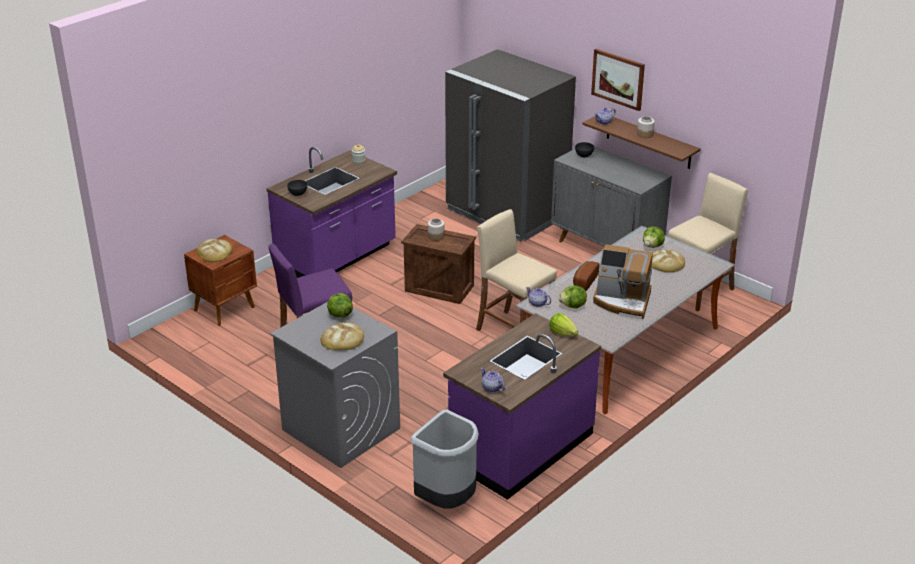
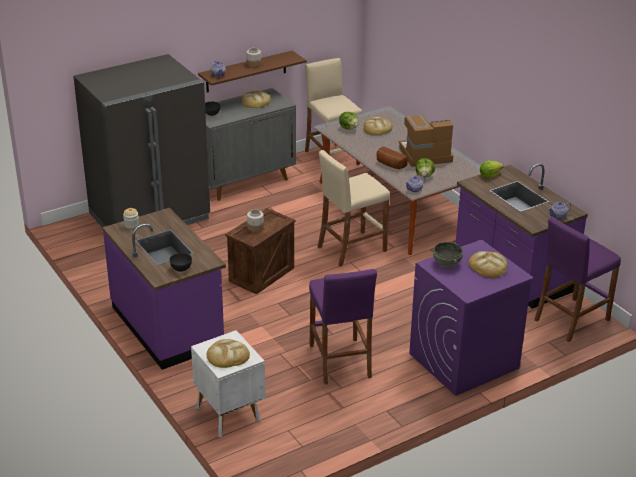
camera: 75 degrees left, 0 degrees up
brown nightstand [184,235,257,326] -> white nightstand [191,330,265,437]
grey washing machine [270,302,400,468] -> purple washing machine [409,240,534,396]
lettuce [327,293,353,318] -> grey bowl [433,242,463,268]
grey trash can [411,410,479,509] -> purple stool [534,217,621,342]
picture [591,49,645,111] -> none
coffee machine [593,244,653,319] -> coffee machine turned 135 degrees counterclockwise [399,115,453,167]
none -> bread [242,90,271,108]

